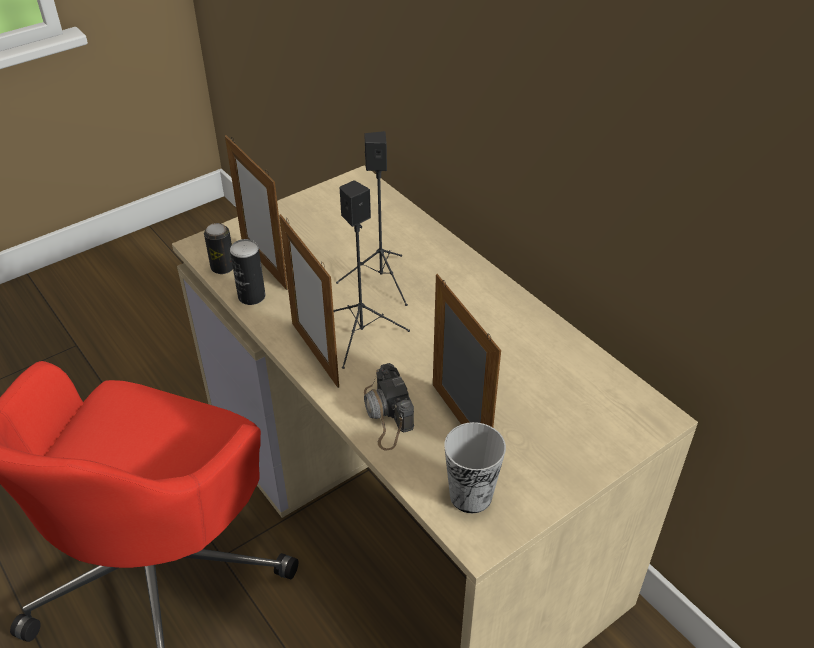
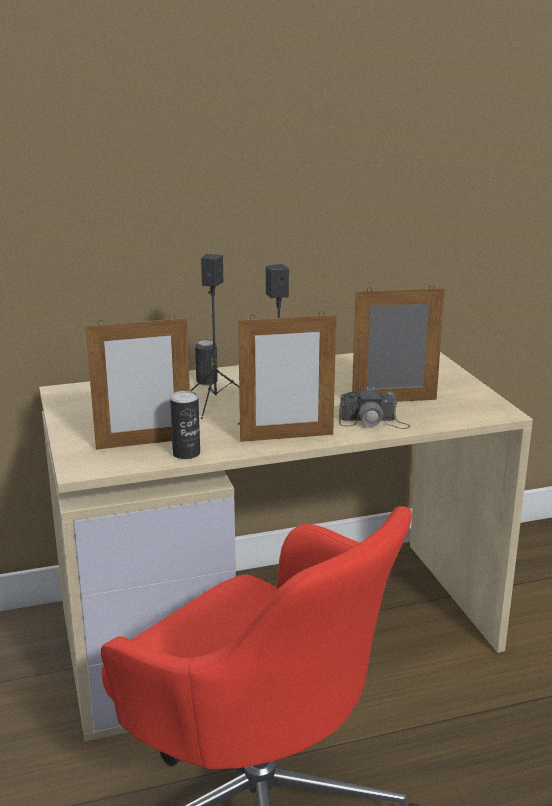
camera: 70 degrees left, 20 degrees down
can [204,223,233,274] -> can moved to [195,339,218,386]
cup [444,422,506,513] -> none

